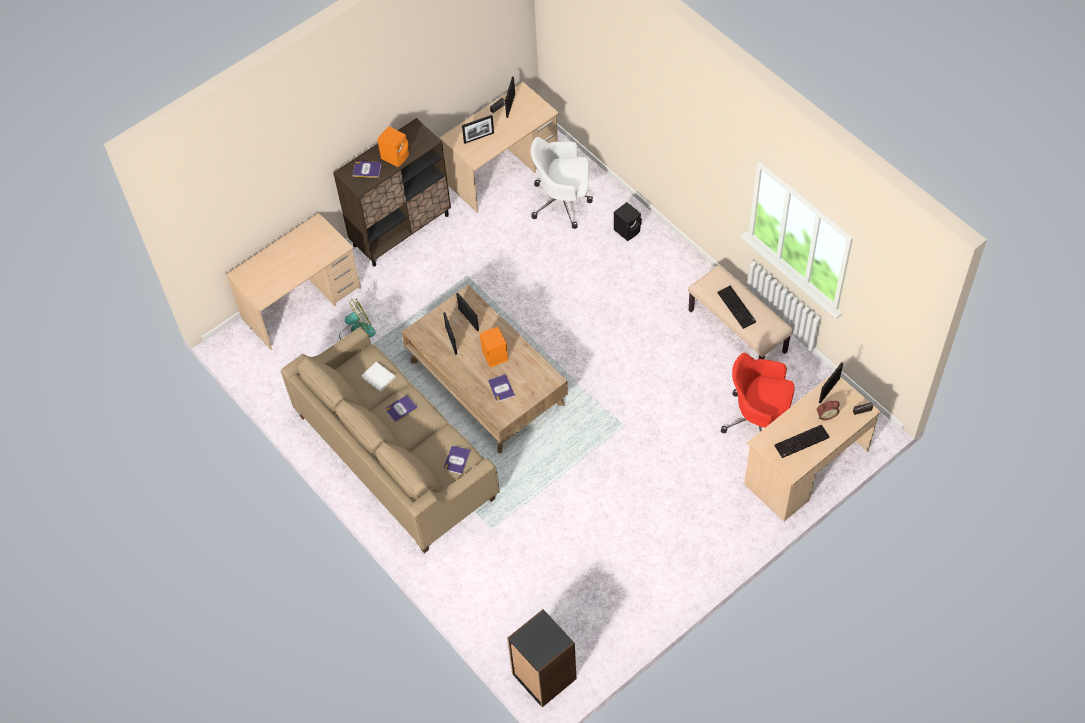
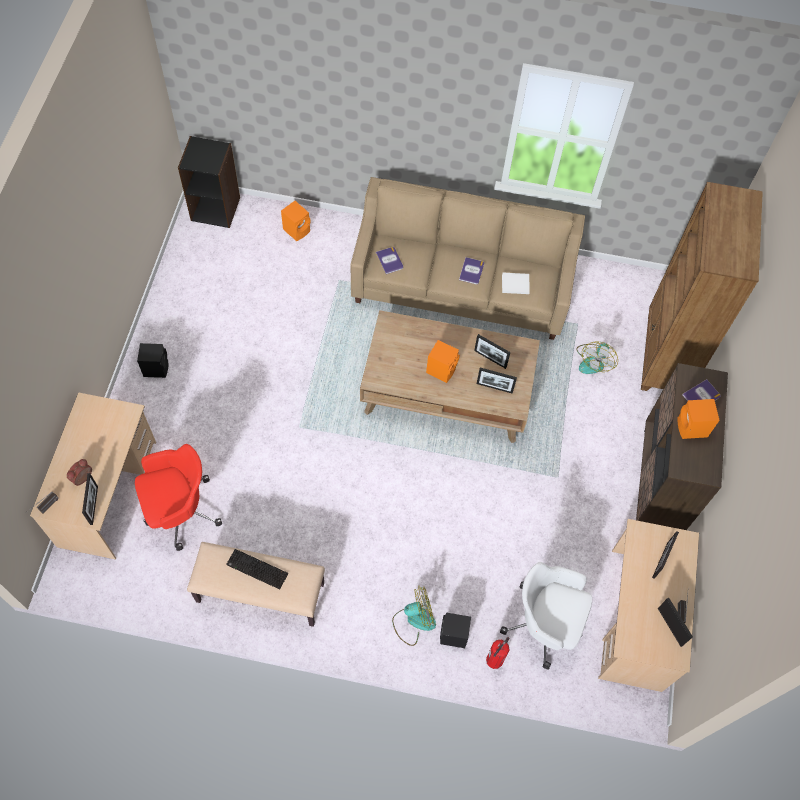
camera: 135 degrees right, 5 degrees up
beige desk [226,213,361,350] -> brown bookcase [641,182,763,391]
book [488,374,515,402] -> none
white office chair [530,137,593,229] -> white office chair turned 120 degrees counterclockwise [500,562,592,670]
keyboard [774,425,830,458] -> none
none -> black speaker [137,343,168,378]
none -> orange speaker [281,201,311,241]
none -> fan [392,586,436,646]
none -> fire extinguisher [486,637,509,669]

